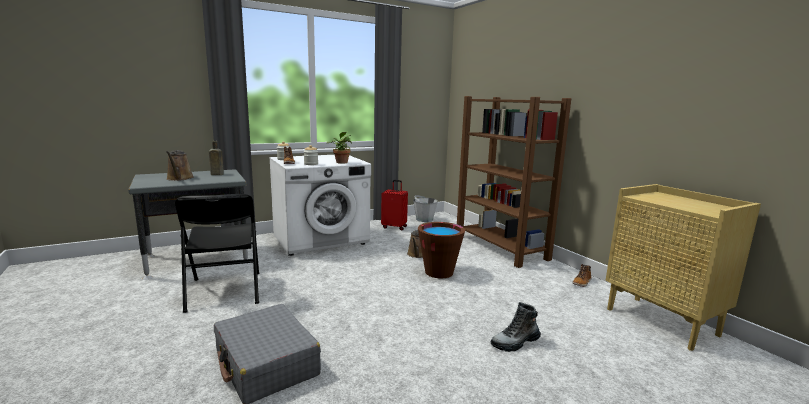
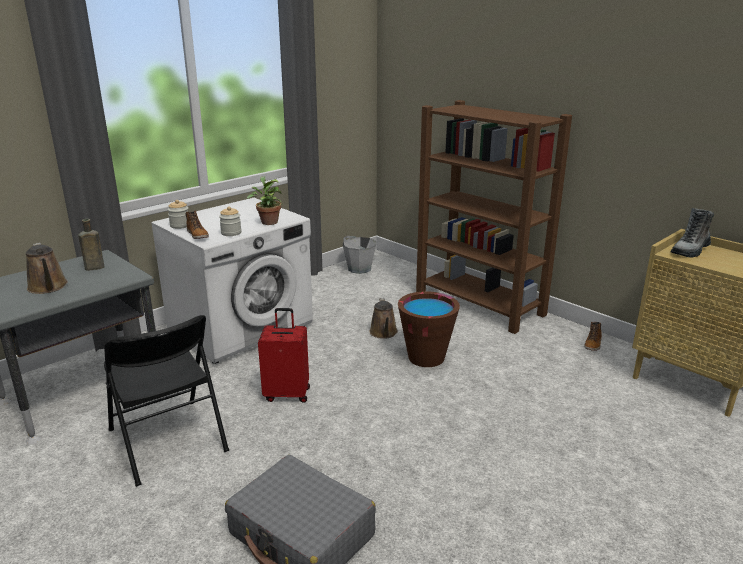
camera: 15 degrees left, 10 degrees up
red suitcase [381,180,408,231] -> red suitcase moved to [258,308,310,403]
boot [491,302,541,352] -> boot moved to [671,208,714,258]

